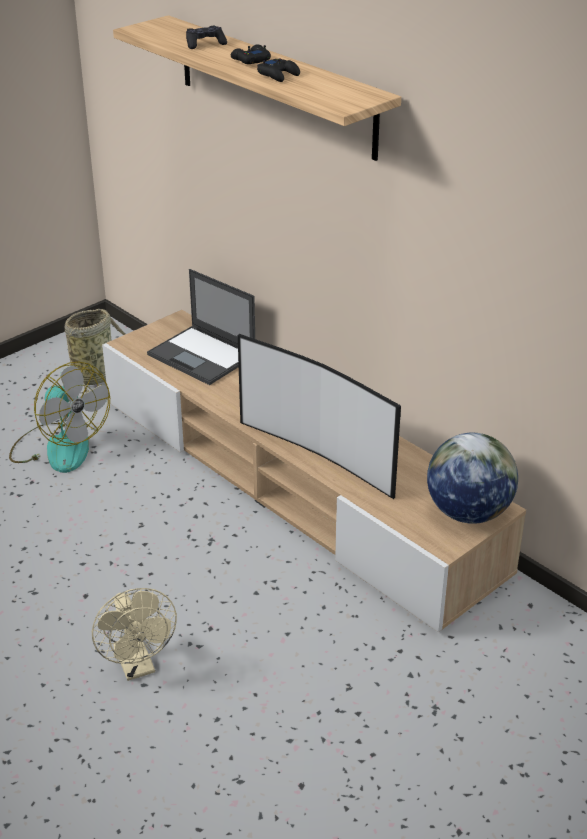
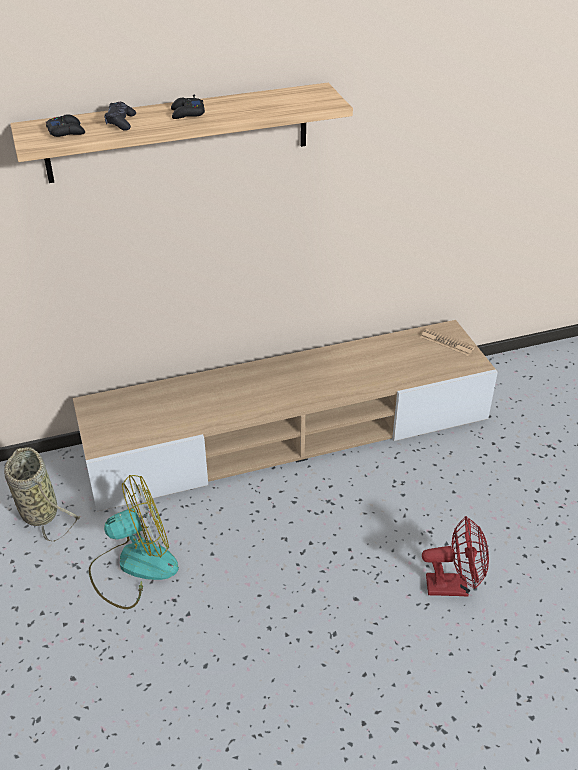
camera: 65 degrees left, 5 degrees up
beige fan [92,588,177,681] -> red fan [422,516,489,597]
laptop [147,269,255,385] -> none
television [238,334,401,499] -> none
black game controller [257,58,300,82] -> black game controller moved to [46,115,85,137]
globe [427,433,518,524] -> newspaper [420,328,476,356]

